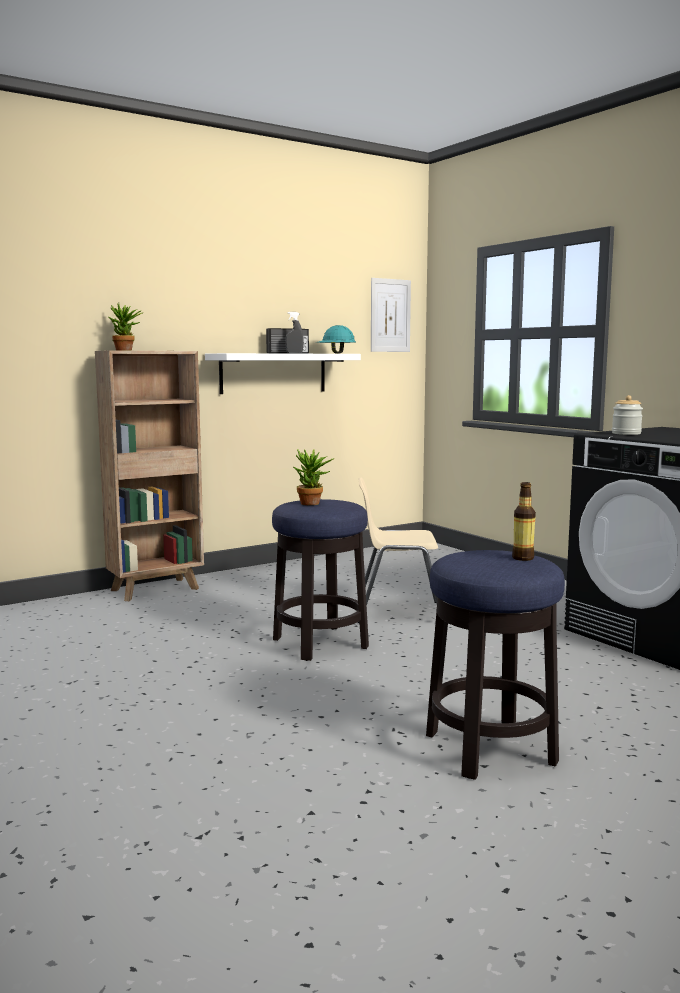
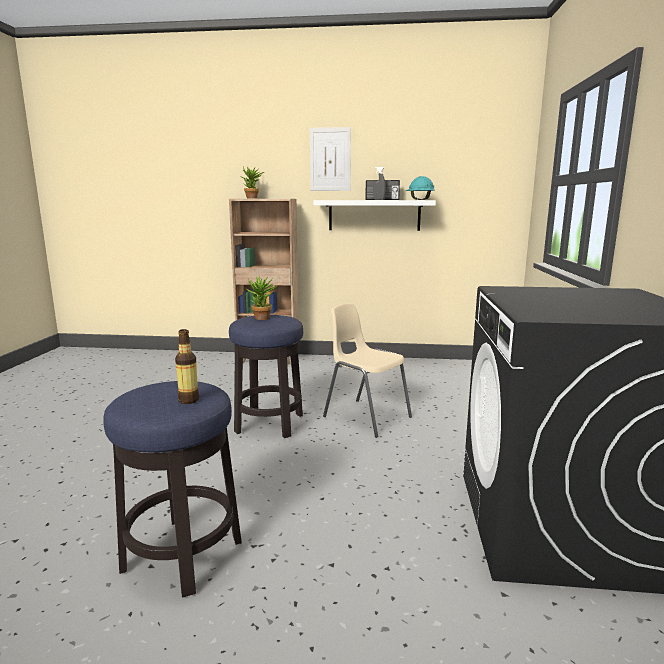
camera: 40 degrees right, 5 degrees up
picture [371,278,411,352] -> picture moved to [310,127,351,191]
jar [612,395,643,435] -> none

